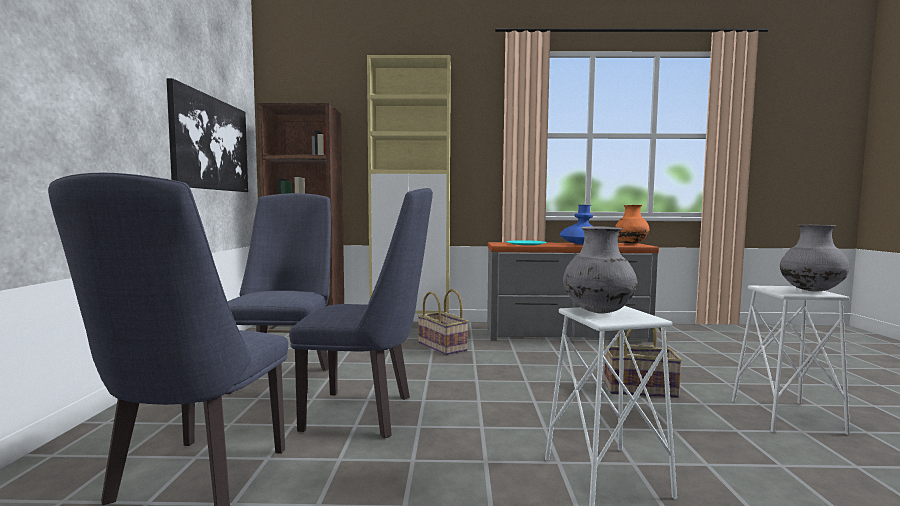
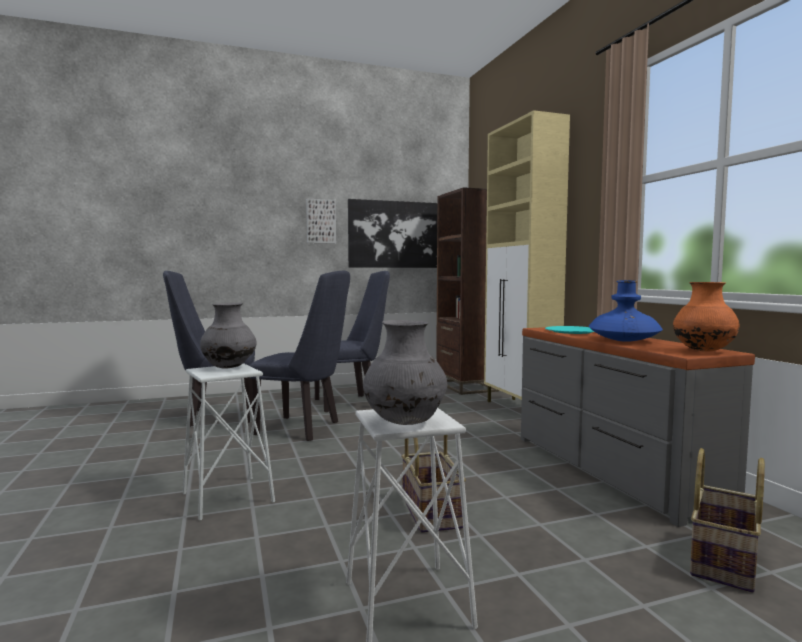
camera: 70 degrees right, 0 degrees up
blue chair [289,188,433,439] -> blue chair turned 60 degrees counterclockwise [249,271,350,441]
basket [418,289,469,355] -> basket moved to [690,448,765,593]
none -> picture [306,199,336,244]

